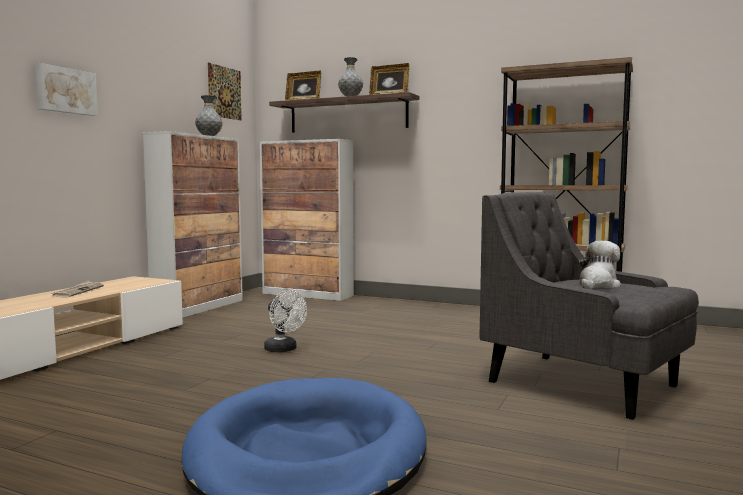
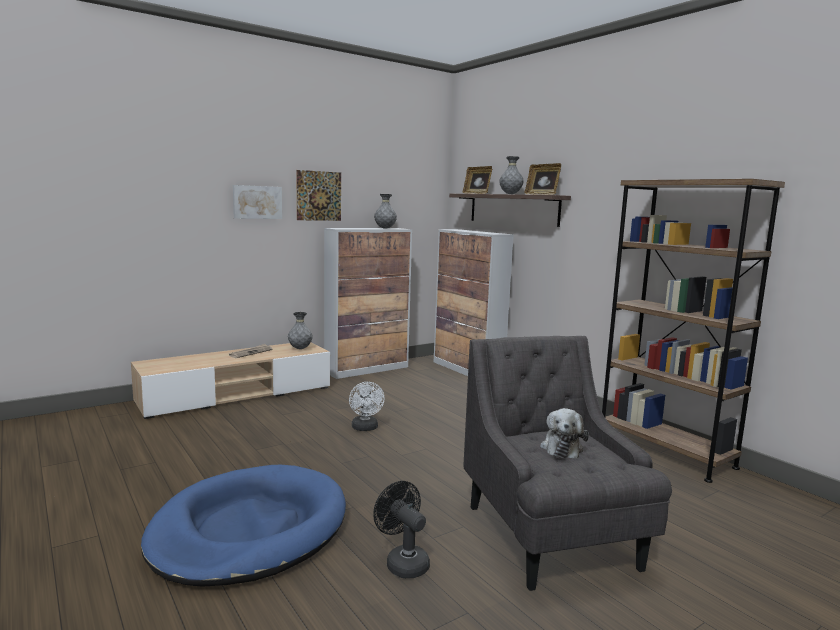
camera: 30 degrees right, 5 degrees up
picture [208,63,242,120] -> picture moved to [296,170,341,221]
plush toy [578,241,621,289] -> plush toy turned 120 degrees clockwise [540,408,589,459]
none -> grey vase [288,312,313,349]
none -> black fan [373,481,430,578]

